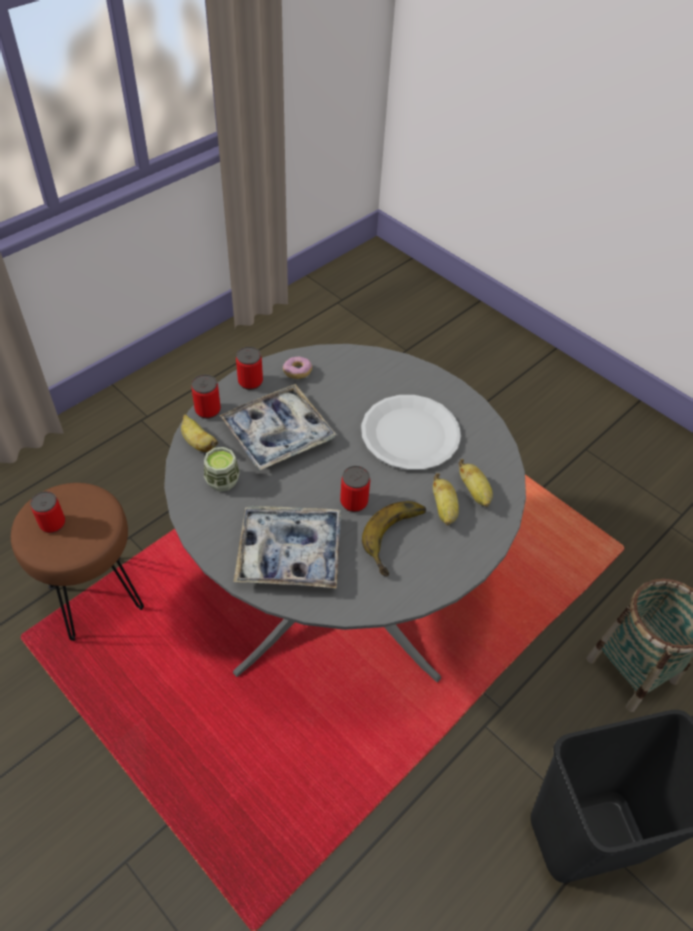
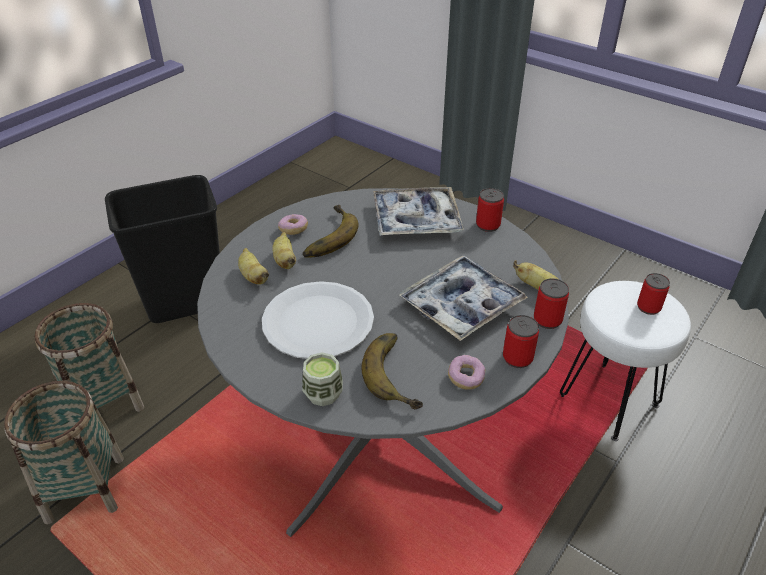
camera: 175 degrees right, 10 degrees down
brown stool [11,483,144,641] -> white stool [560,281,691,441]
cup [204,447,240,492] -> cup moved to [302,353,343,406]
can [340,466,370,512] -> can moved to [476,188,504,232]
none -> basket [4,381,124,524]
none -> donut [278,214,308,235]
none -> banana [361,333,423,410]

